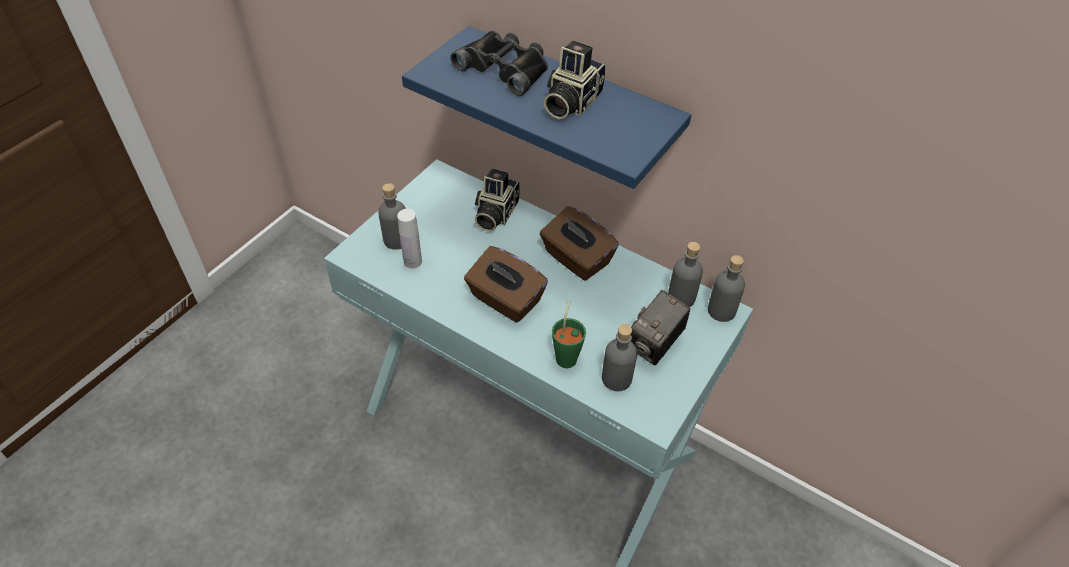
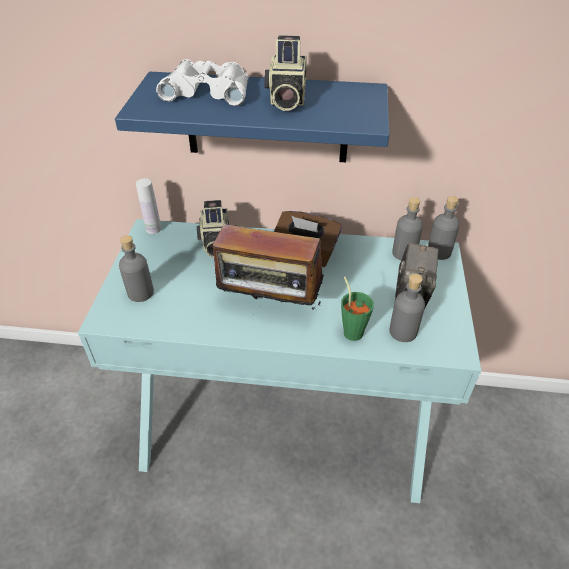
camera: 25 degrees left, 5 degrees down
white bottle [397,209,422,269] -> white bottle moved to [136,178,161,234]
black binoculars [451,30,548,96] -> white binoculars [156,59,249,106]
brown tissue box [464,246,548,322] -> radio [213,224,324,315]

